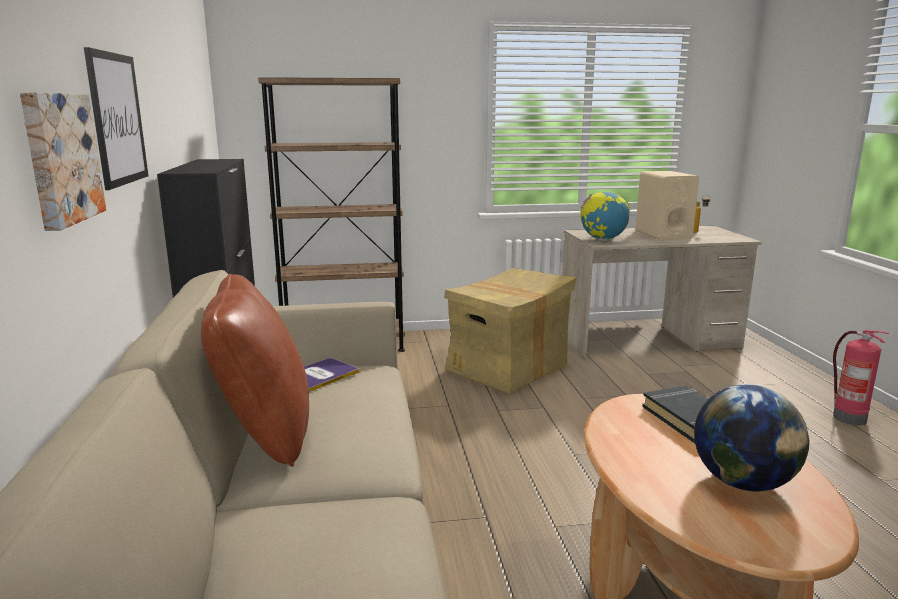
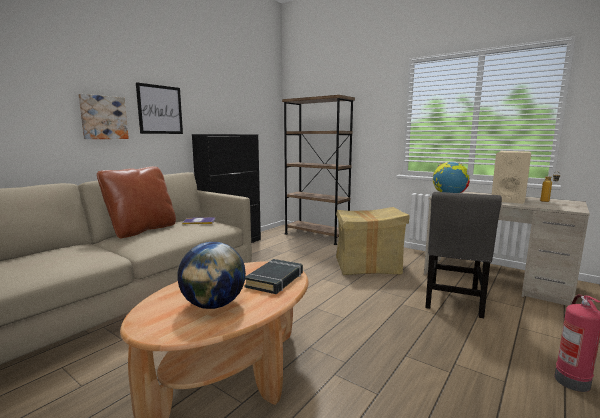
camera: 45 degrees right, 5 degrees down
none -> grey chair [426,192,502,318]

